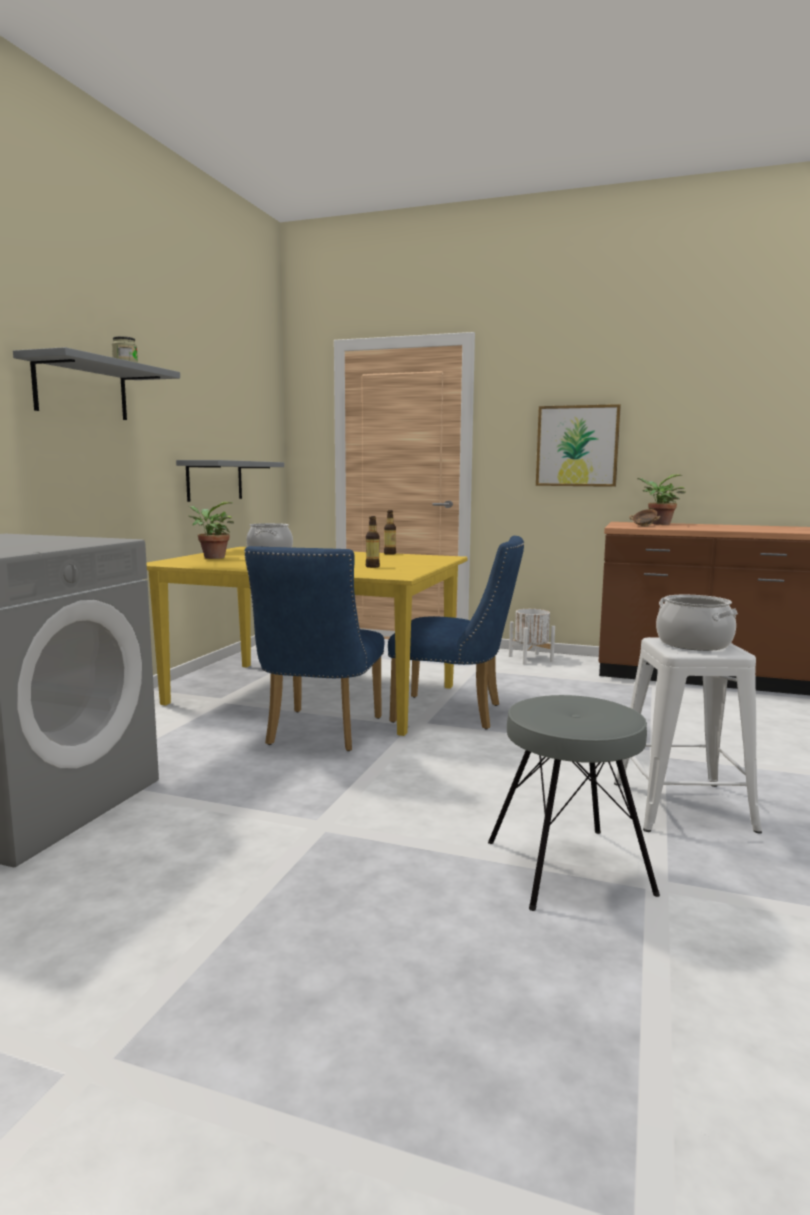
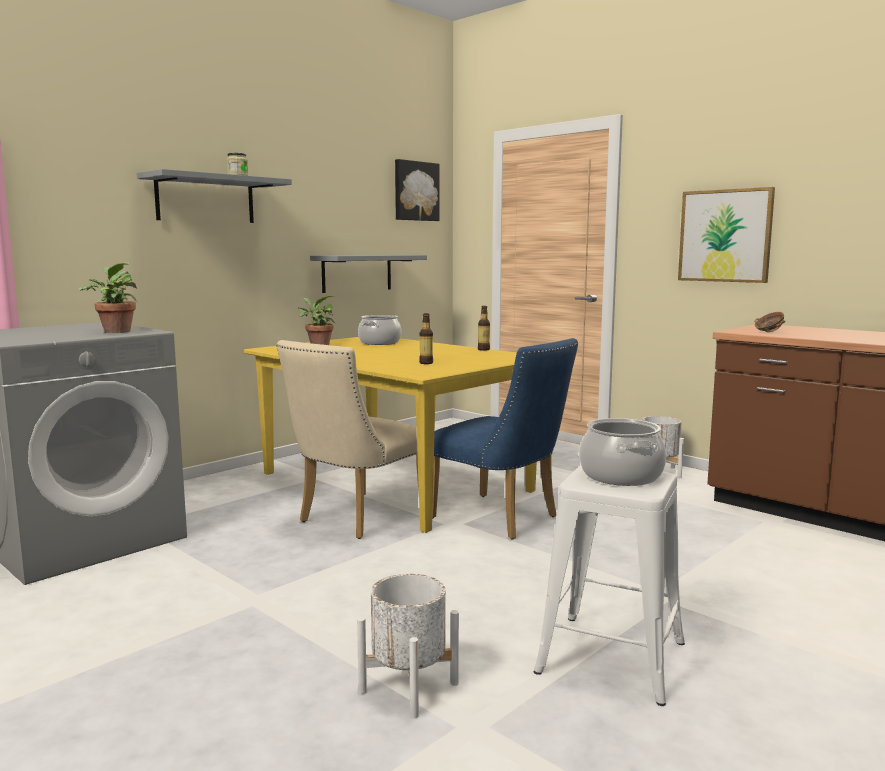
camera: 25 degrees right, 0 degrees up
blue chair [245,546,384,751] -> beige chair [276,340,419,539]
grey stool [488,695,660,911] -> white planter [357,574,459,718]
potted plant [637,474,686,525] -> potted plant moved to [79,262,137,333]
none -> picture [395,159,440,221]

